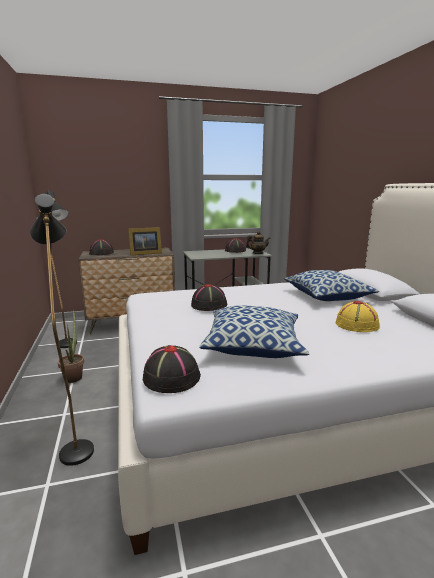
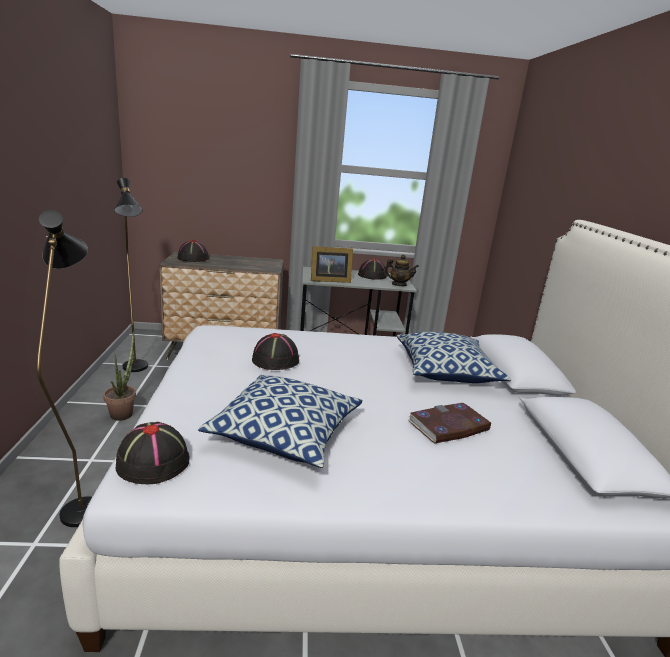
camera: 10 degrees right, 5 degrees up
picture frame [128,227,162,255] -> picture frame moved to [311,246,353,283]
yellow hat [336,301,380,332] -> book [408,403,491,443]

